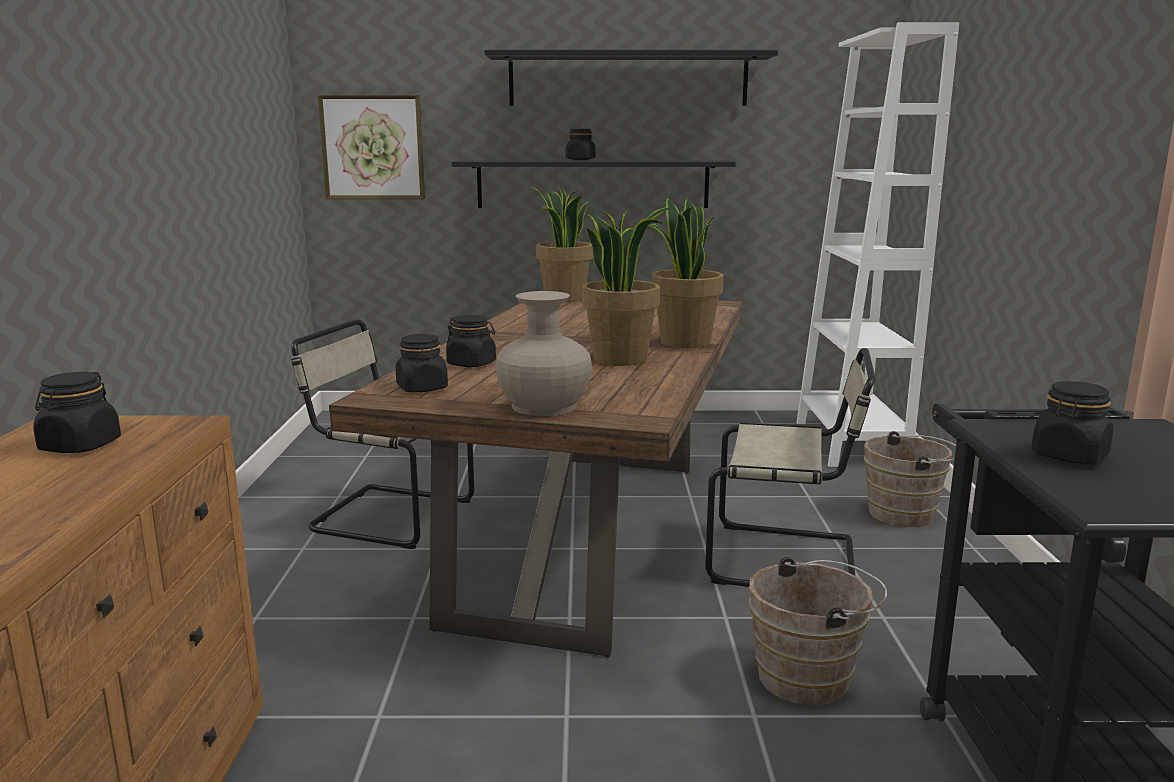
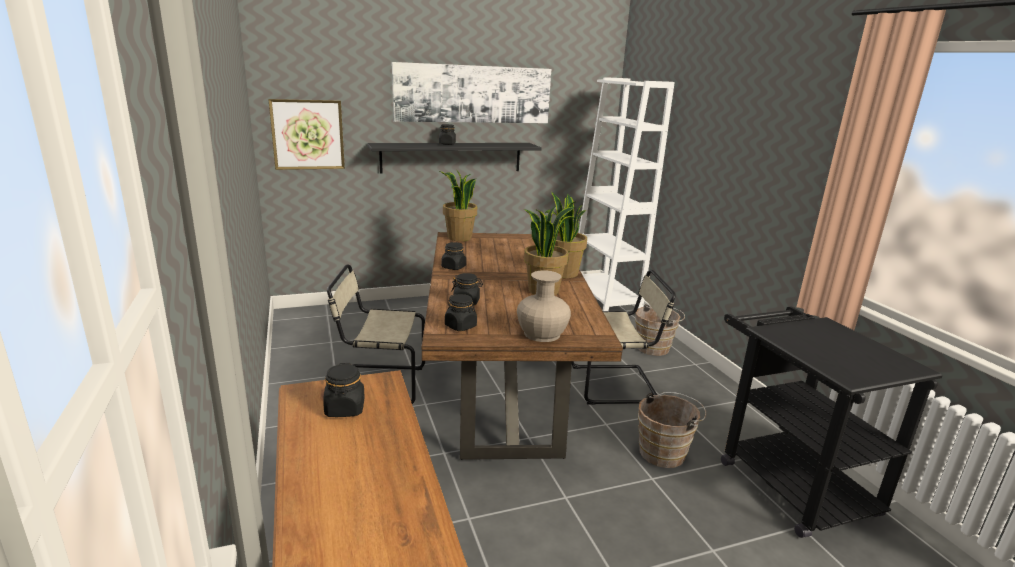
camera: 20 degrees left, 5 degrees up
black shelf [485,50,778,106] -> picture [392,62,551,123]
black jar [1031,381,1113,465] -> black jar moved to [441,242,466,270]

